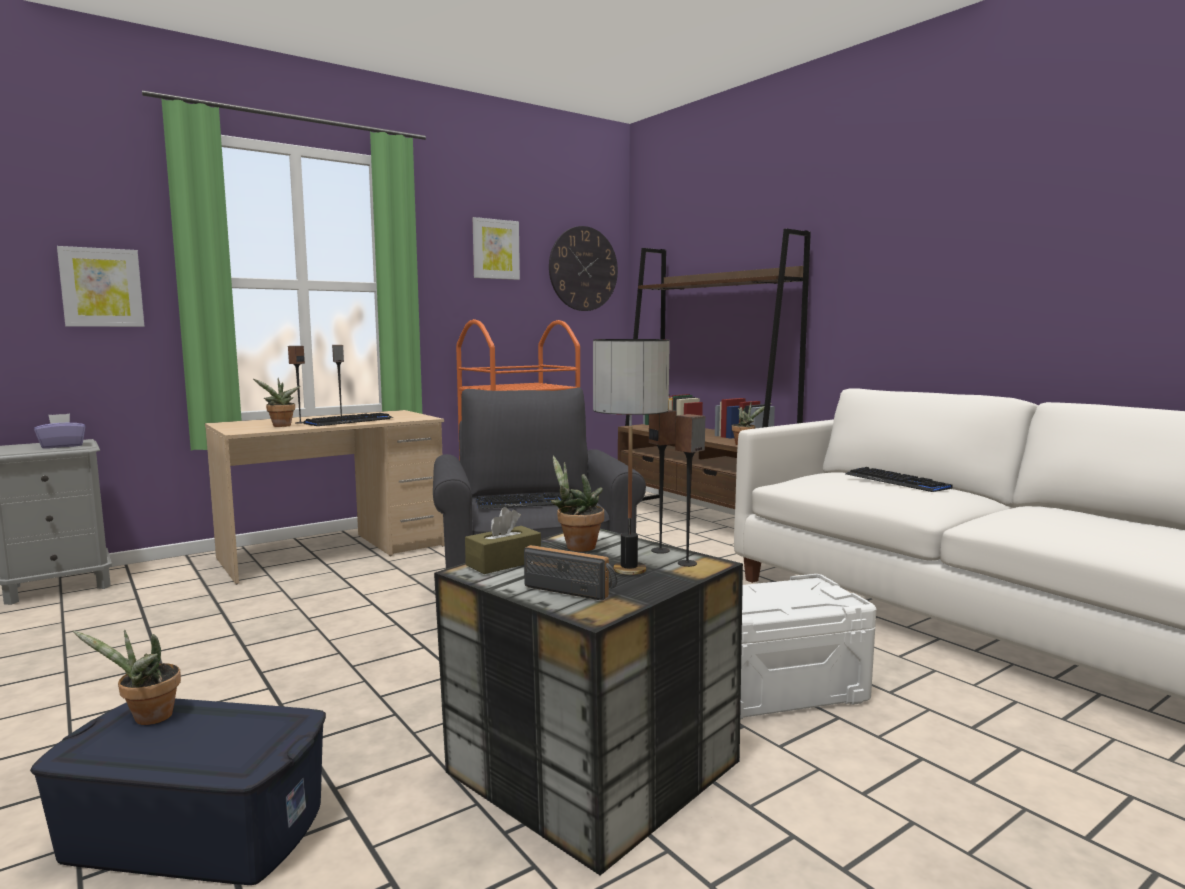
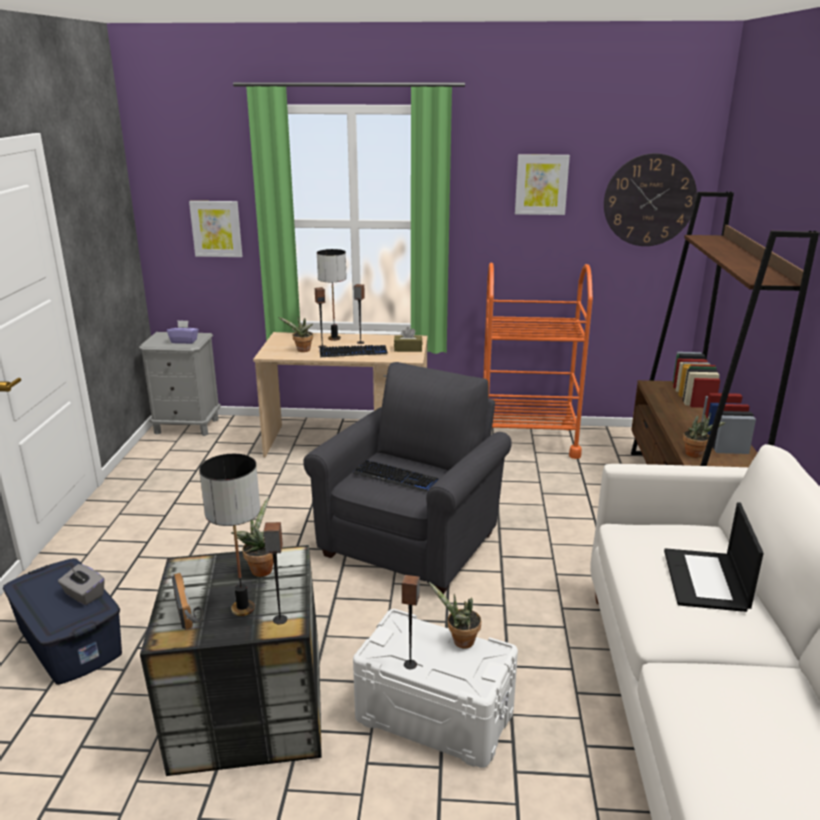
camera: 40 degrees right, 15 degrees up
potted plant [73,630,181,725] -> potted plant moved to [429,582,481,649]
brown tissue box [465,507,541,574] -> brown tissue box moved to [394,327,422,352]
speaker [649,410,677,554] -> speaker moved to [402,575,420,669]
keyboard [846,467,953,492] -> laptop [664,502,764,612]
none -> grey tissue box [58,564,104,605]
none -> table lamp [317,249,347,341]

